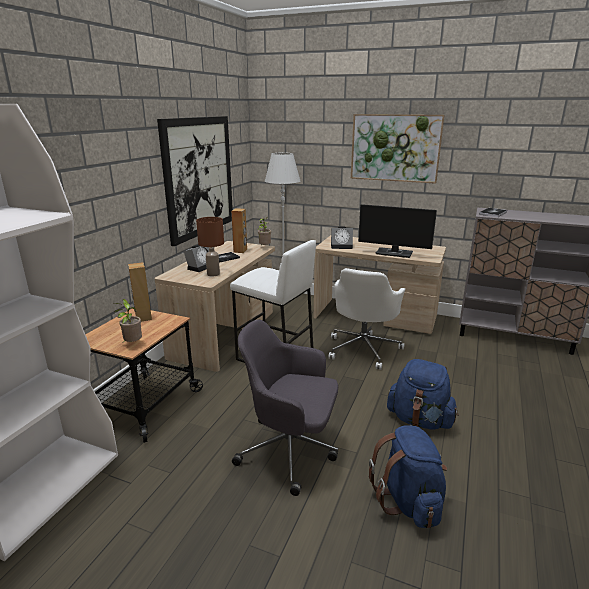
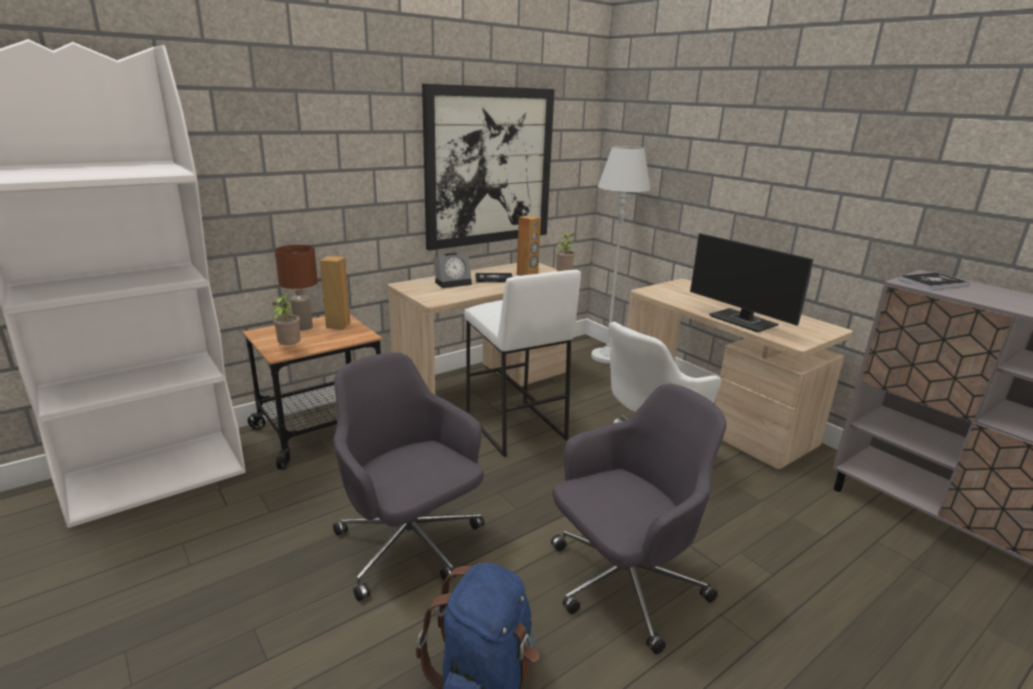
camera: 30 degrees right, 0 degrees up
brown table lamp [196,217,224,276] -> brown table lamp moved to [275,245,318,331]
alarm clock [331,227,353,249] -> none
picture [351,114,444,184] -> none
blue backpack [387,359,459,430] -> grey office chair [551,384,727,654]

